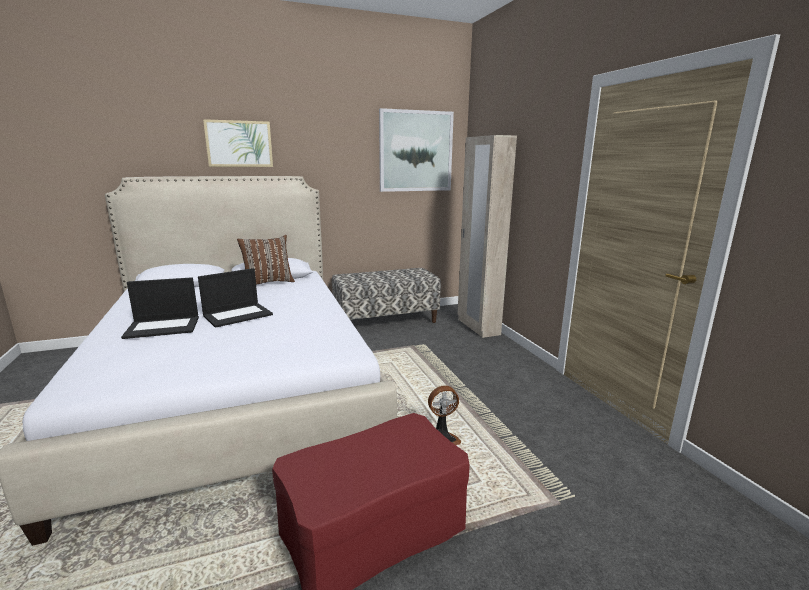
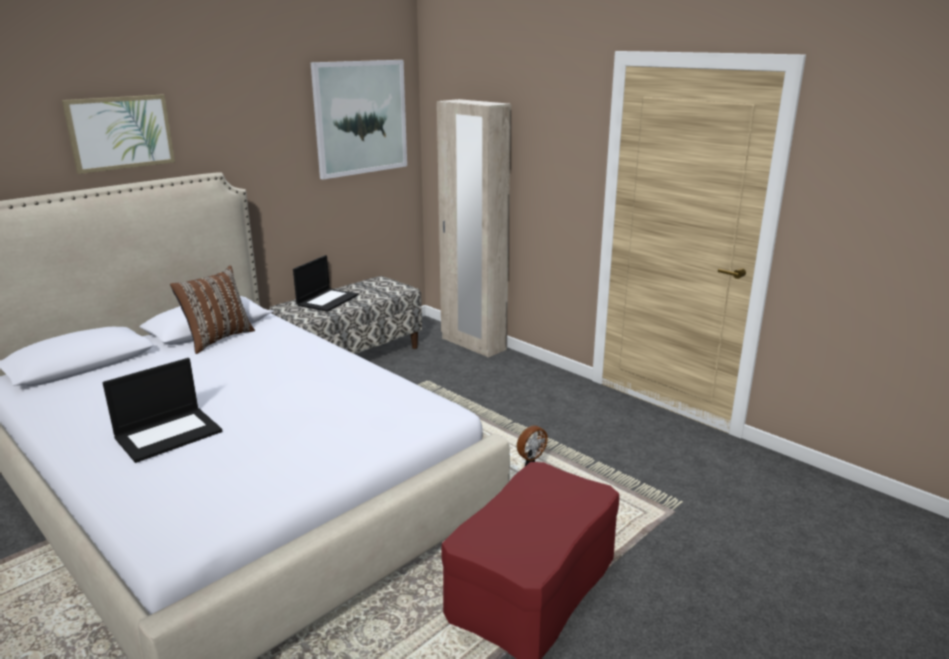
camera: 25 degrees left, 5 degrees up
laptop [198,268,273,328] -> laptop moved to [293,255,359,312]

